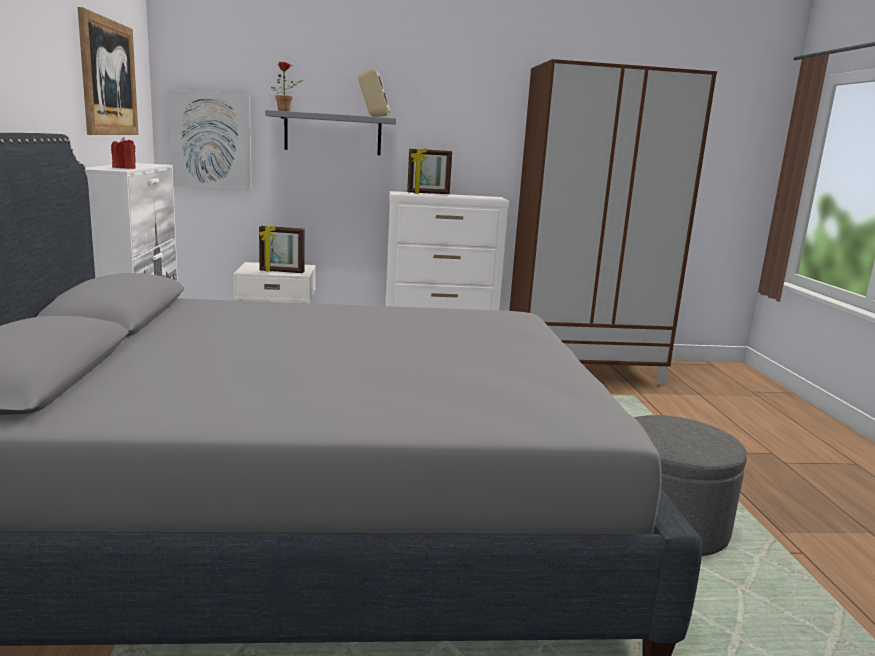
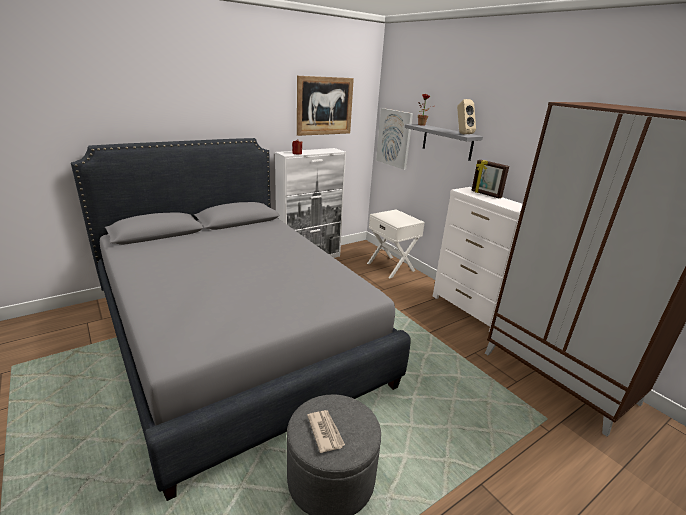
camera: 60 degrees right, 10 degrees up
picture frame [259,226,305,273] -> none
none -> newspaper [307,410,345,453]

